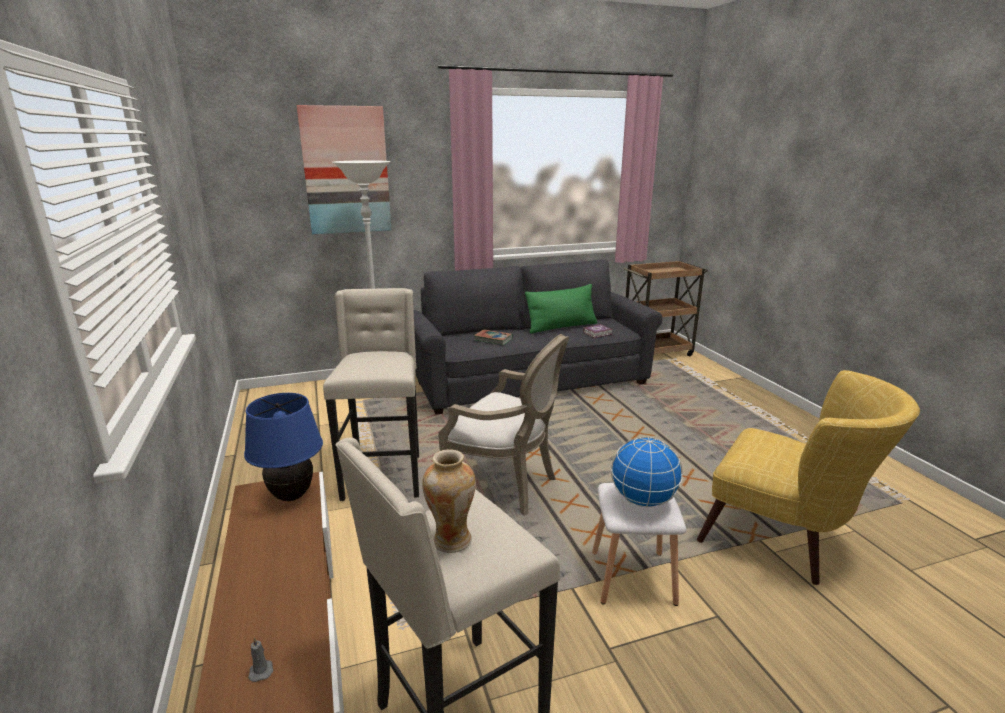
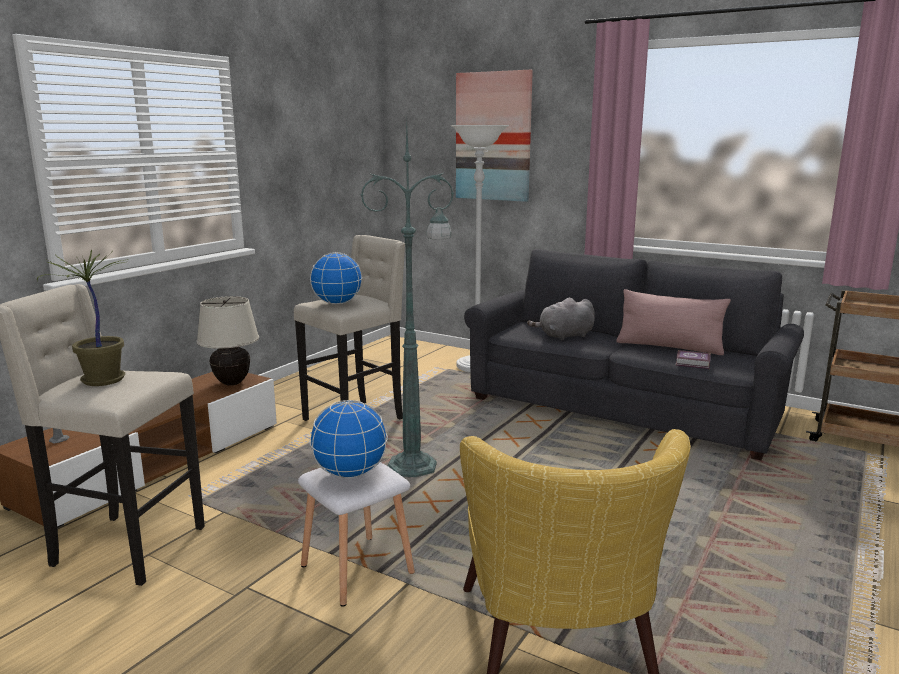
camera: 50 degrees right, 5 degrees down
blue table lamp [244,393,323,501] -> beige table lamp [197,296,259,386]
vase [422,449,476,553] -> potted plant [37,249,128,386]
armchair [438,334,569,516] -> green floor lamp [361,120,454,477]
book [474,330,513,345] -> grey plush toy [527,298,595,341]
green pillow [525,284,597,334] -> pink pillow [616,289,731,355]
none -> globe [310,252,362,304]

